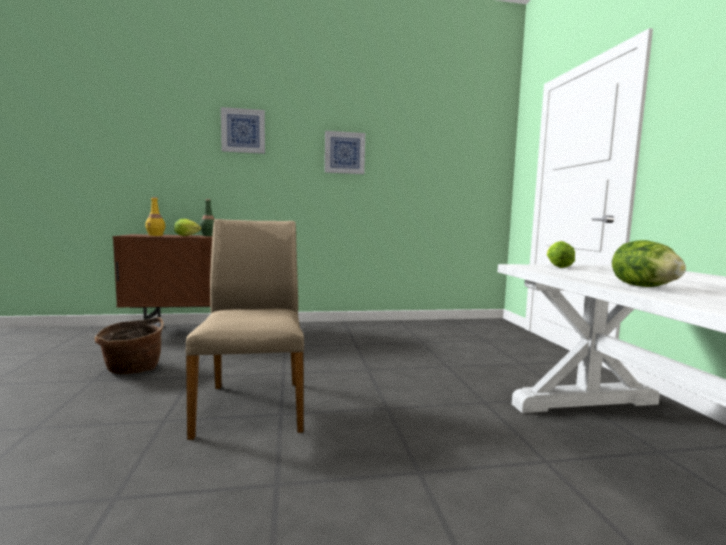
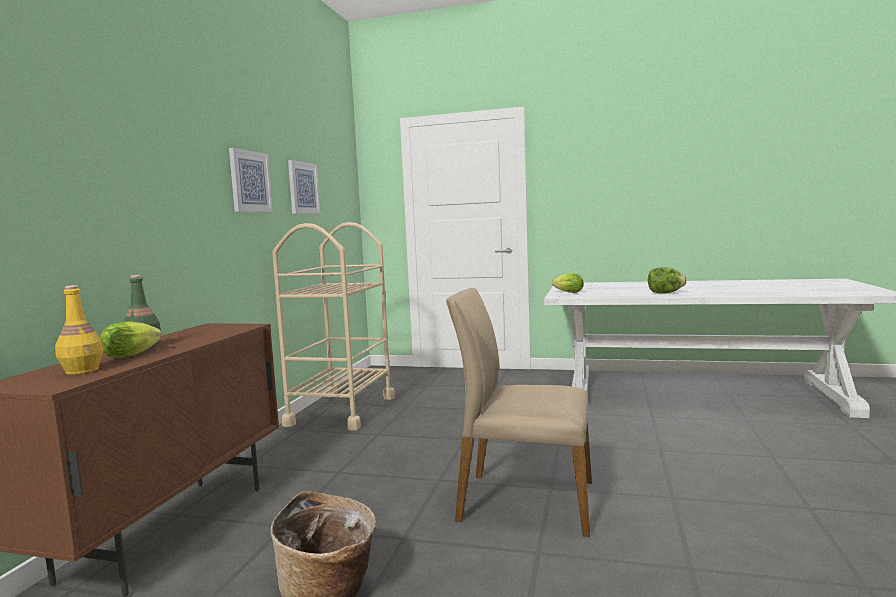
camera: 65 degrees left, 0 degrees up
picture [221,107,265,154] -> picture moved to [288,160,320,214]
none -> beige cart [272,222,395,431]

